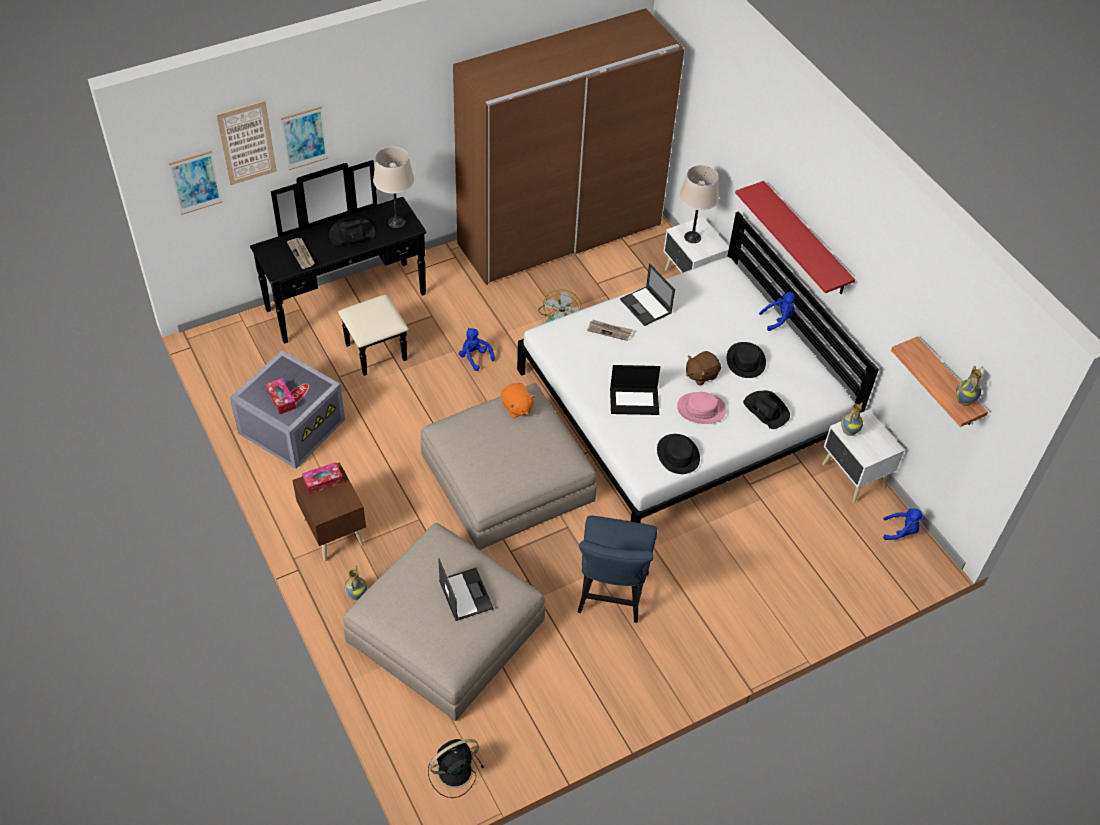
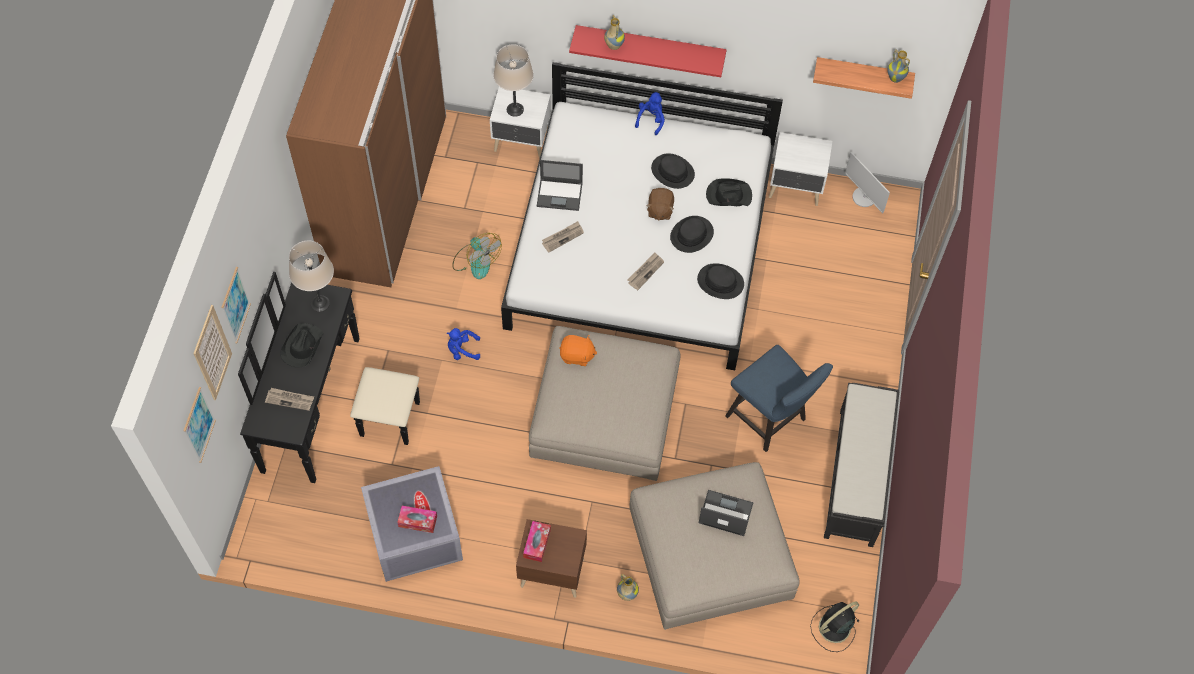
camera: 50 degrees left, 10 degrees up
black fan [428,739,484,798] -> black fan turned 45 degrees clockwise [810,601,860,652]
laptop [610,365,660,415] -> newspaper [627,252,664,290]
pink hat [677,392,726,424] -> black hat [670,216,714,253]
vase [841,403,863,436] -> vase moved to [604,15,625,50]
blue plush toy [883,508,925,540] -> monitor [845,152,890,214]
none -> black bench [824,383,899,547]

